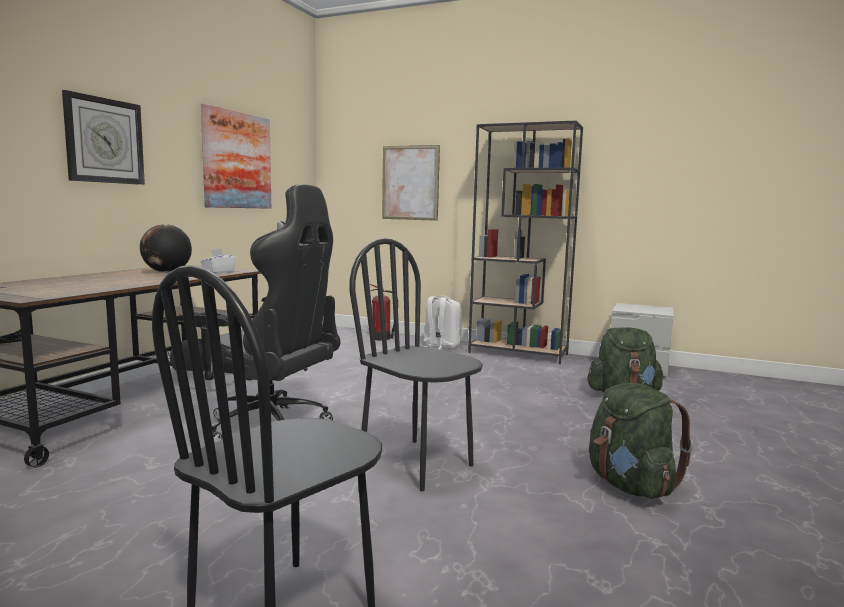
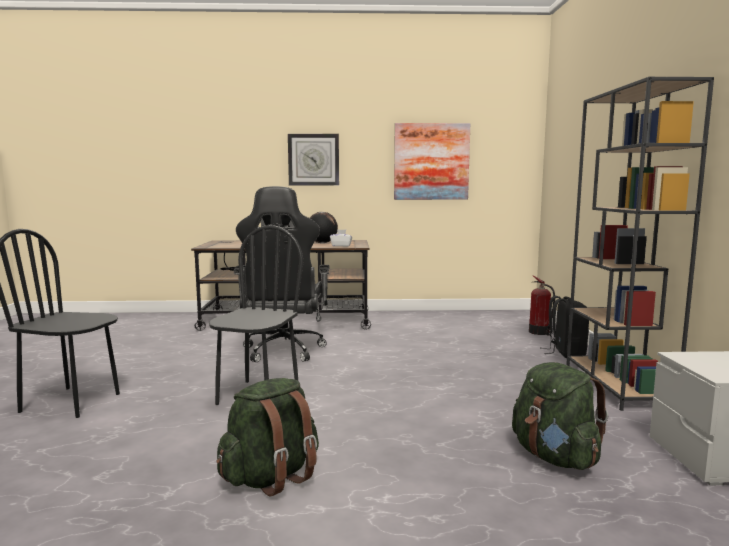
camera: 65 degrees right, 0 degrees up
picture [382,145,440,221] -> none
white backpack [423,295,462,350] -> black backpack [542,296,589,358]

